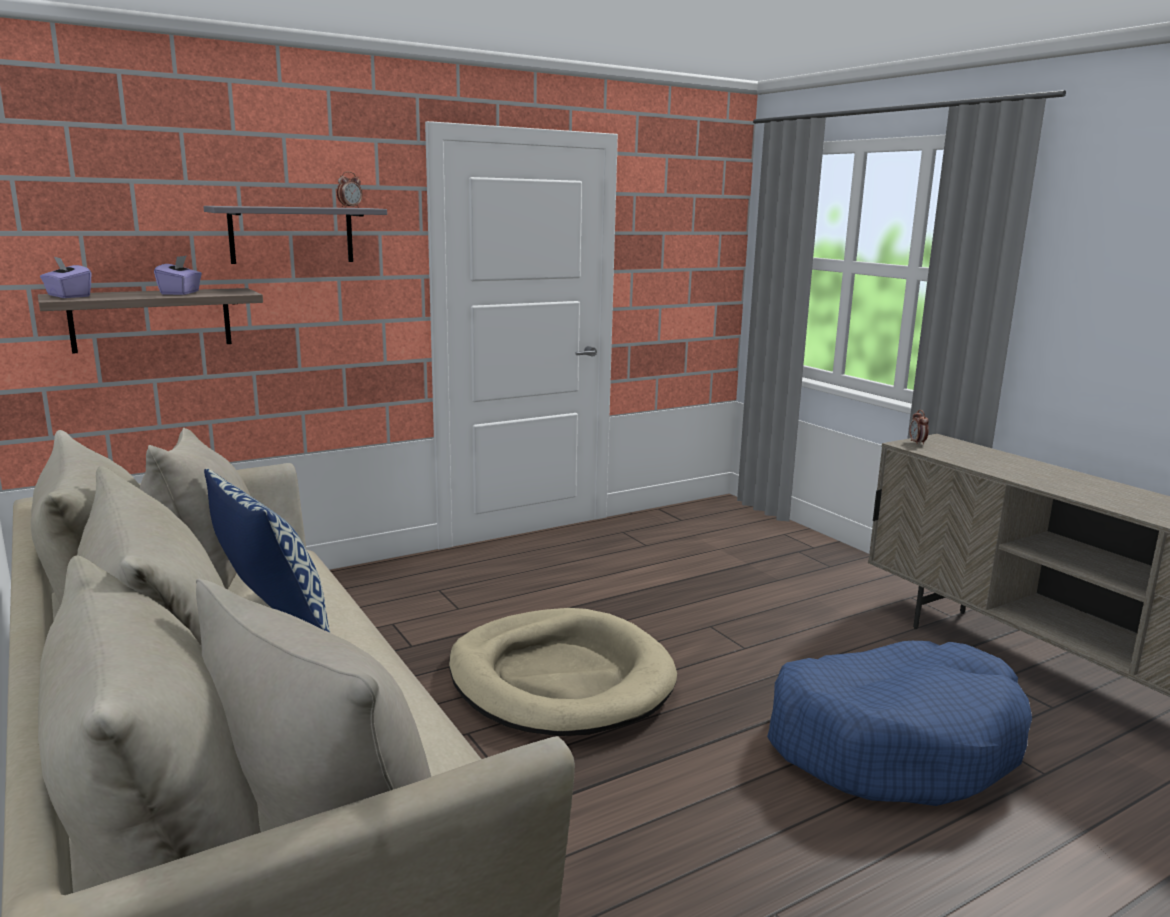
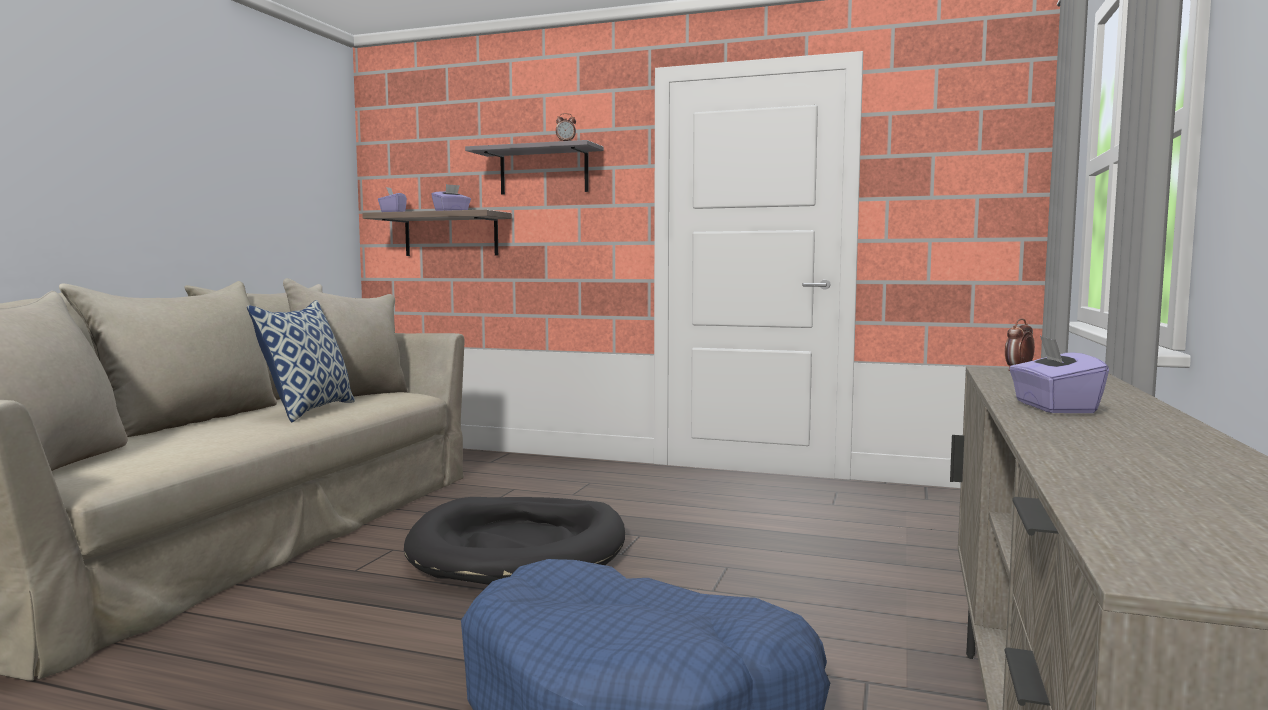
camera: 50 degrees right, 10 degrees down
beige dog bed [449,608,677,736] -> black dog bed [404,497,625,585]
none -> purple tissue box [1009,336,1109,413]

